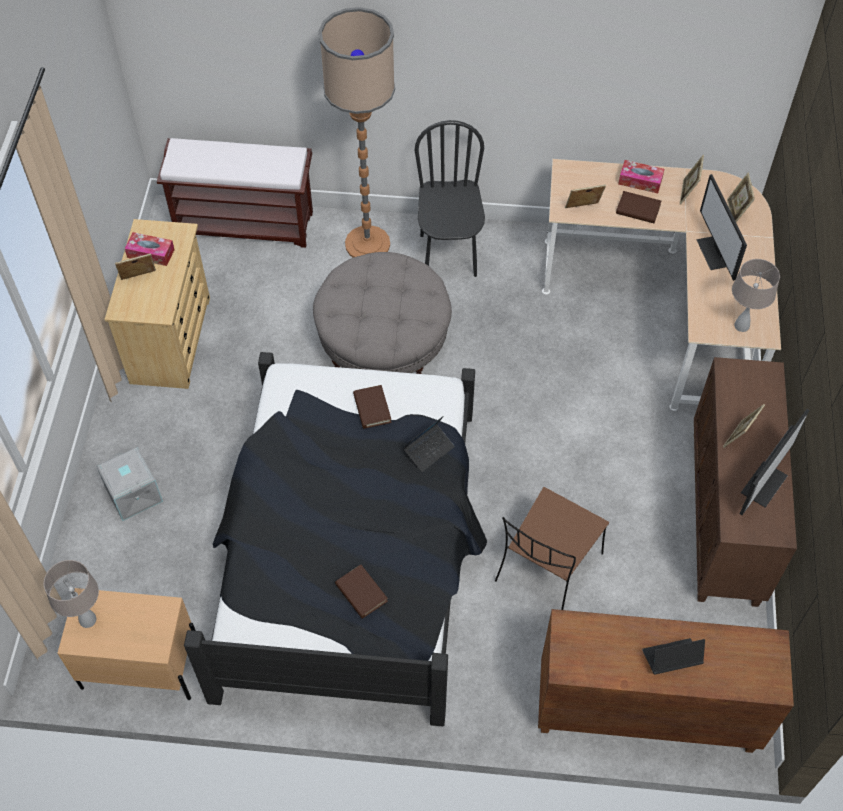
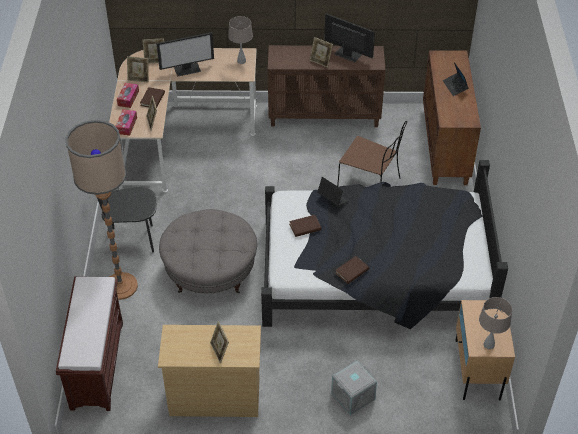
camera: 95 degrees left, 10 degrees down
tissue box [125,232,175,266] -> tissue box moved to [116,109,137,135]
brown book [335,565,388,619] -> brown book moved to [335,256,369,284]

